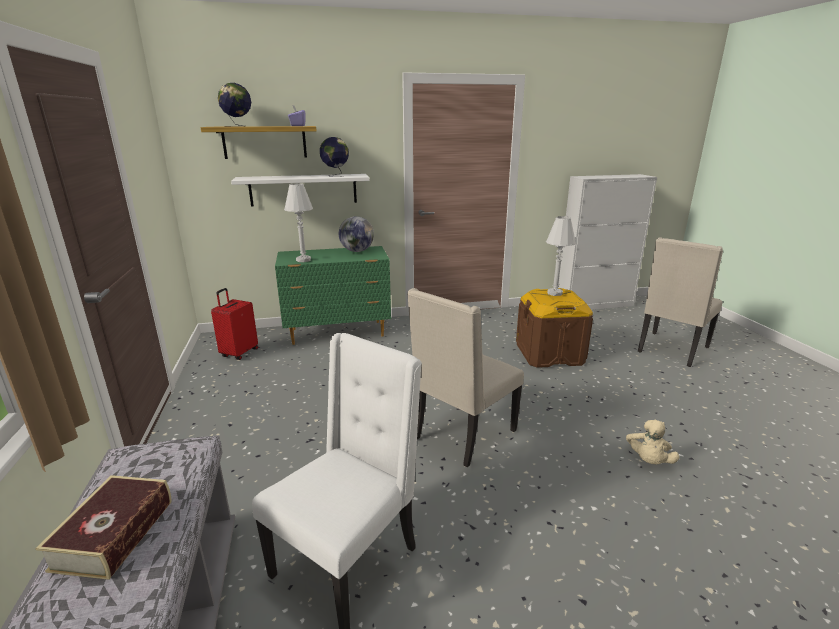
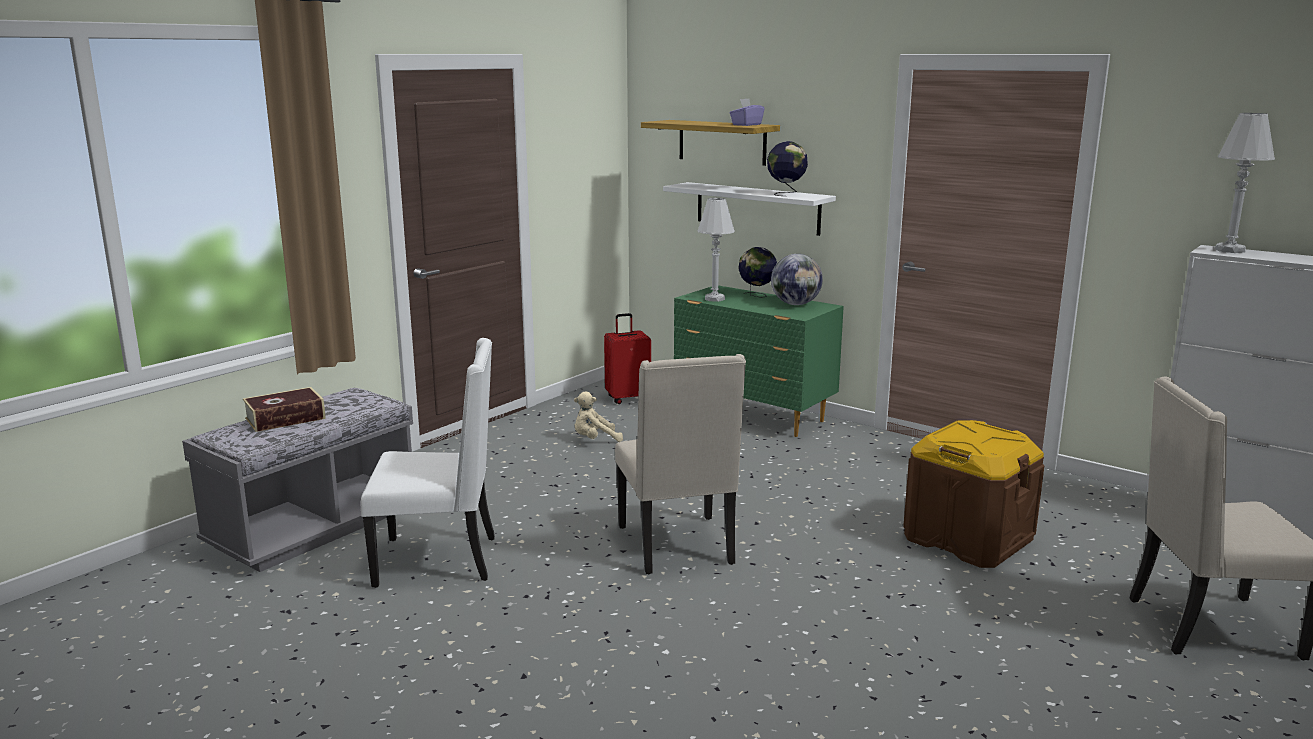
camera: 50 degrees right, 5 degrees down
globe [218,83,251,126] -> globe moved to [738,247,777,298]
beige chair [407,288,524,468] -> beige chair turned 105 degrees counterclockwise [615,354,746,574]
white table lamp [546,216,576,296] -> white table lamp moved to [1215,113,1275,253]
beige plush toy [626,420,679,464] -> beige plush toy moved to [574,391,623,442]

